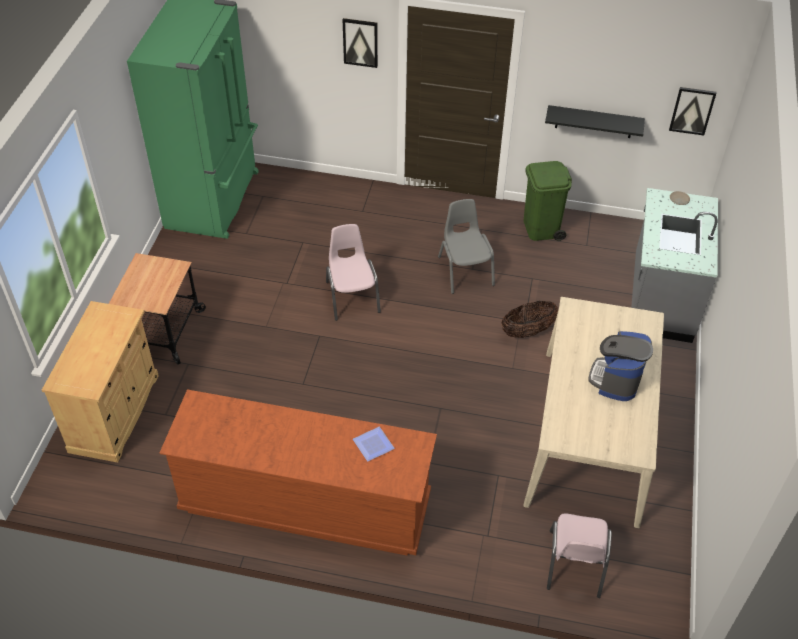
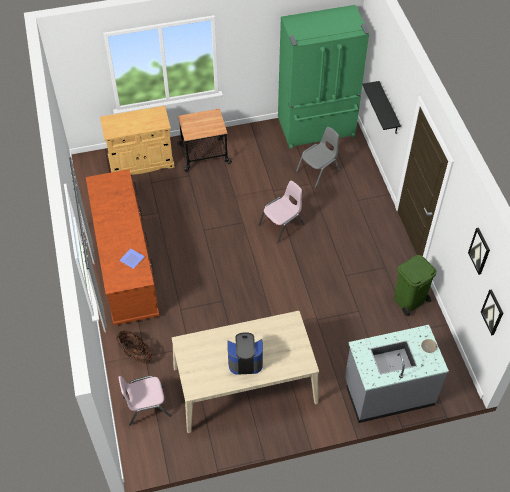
camera: 65 degrees right, 5 degrees up
picture [343,18,378,68] -> picture moved to [468,228,490,275]
grey chair [438,199,495,294] -> grey chair moved to [296,127,340,188]
basket [501,301,559,338] -> basket moved to [117,330,152,364]
black shelf [545,105,645,138] -> black shelf moved to [362,81,401,133]

